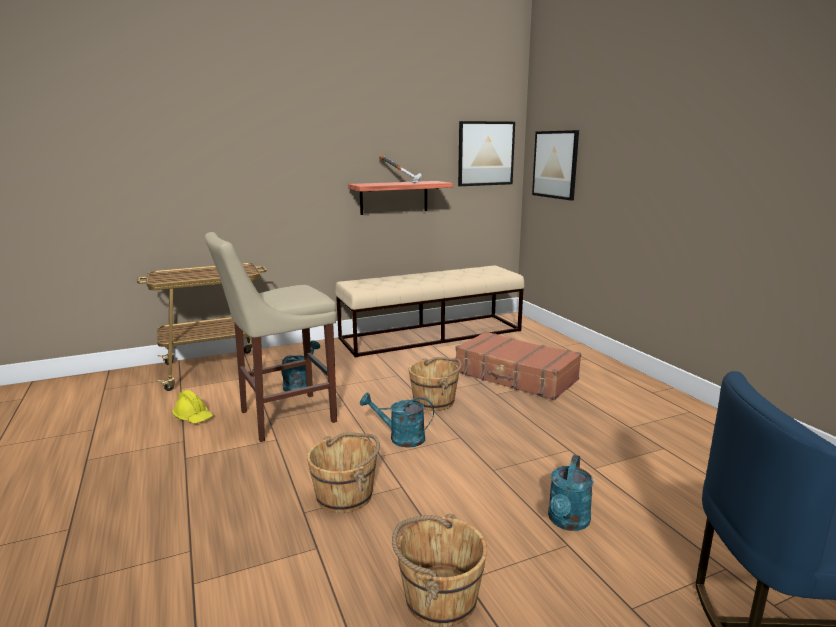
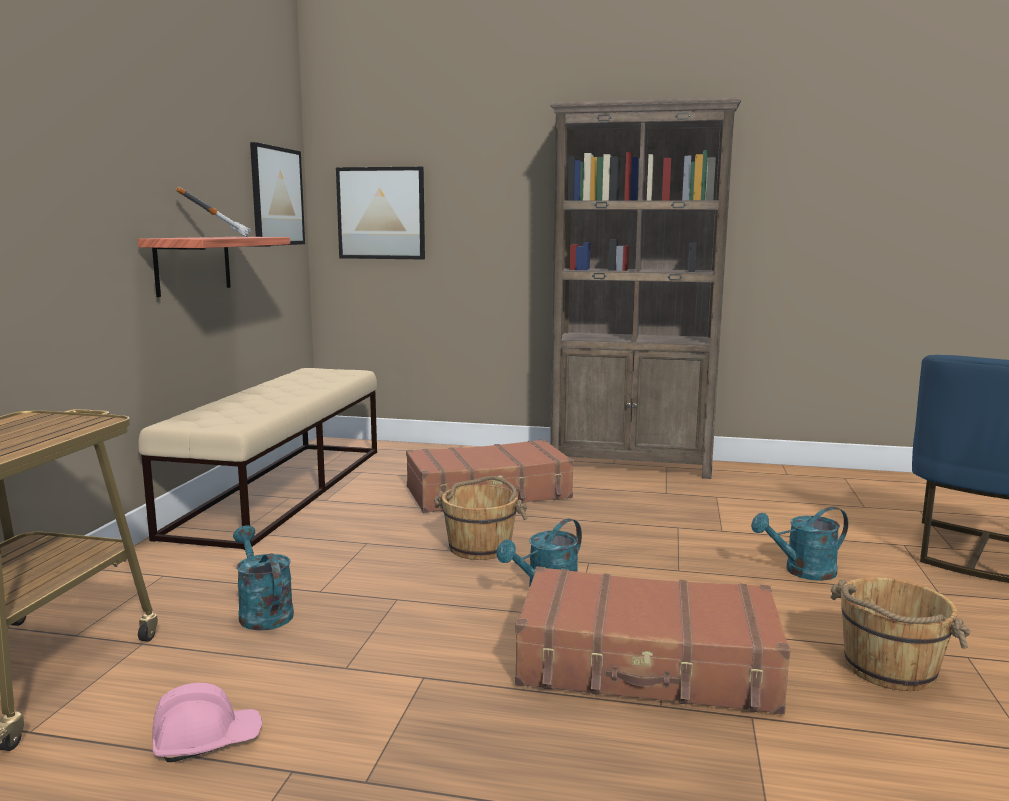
camera: 55 degrees left, 5 degrees down
yellow hard hat [172,390,213,423] -> pink hard hat [152,683,262,762]
beige stool [205,232,337,442] -> none
brown bucket [307,432,380,513] -> brown suitcase [515,566,791,715]
turquoise watering can [548,455,594,531] -> turquoise watering can turned 105 degrees clockwise [751,507,848,581]
none -> brown bookcase [550,97,741,479]

